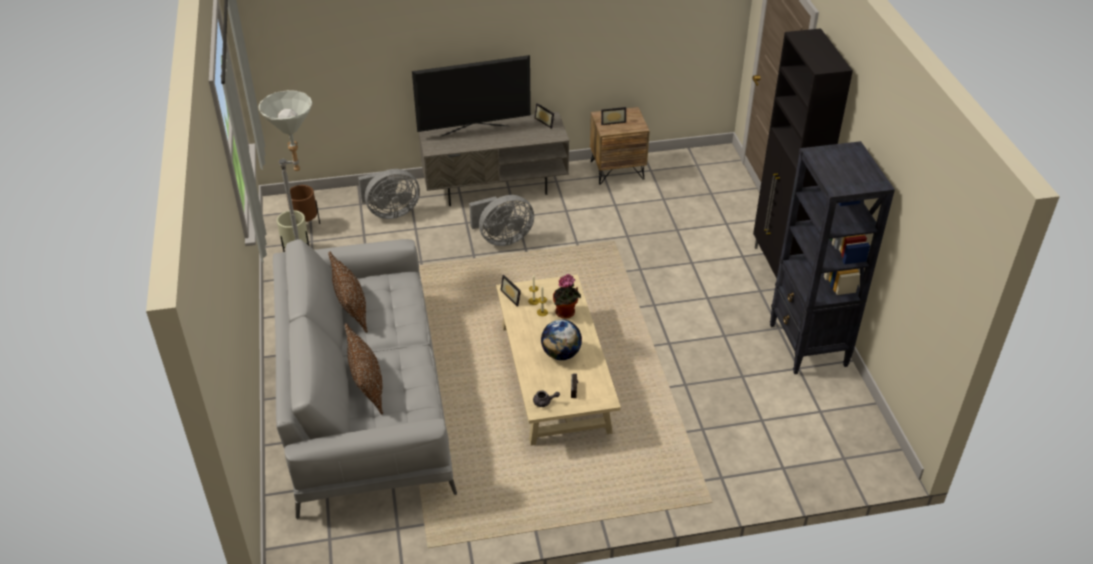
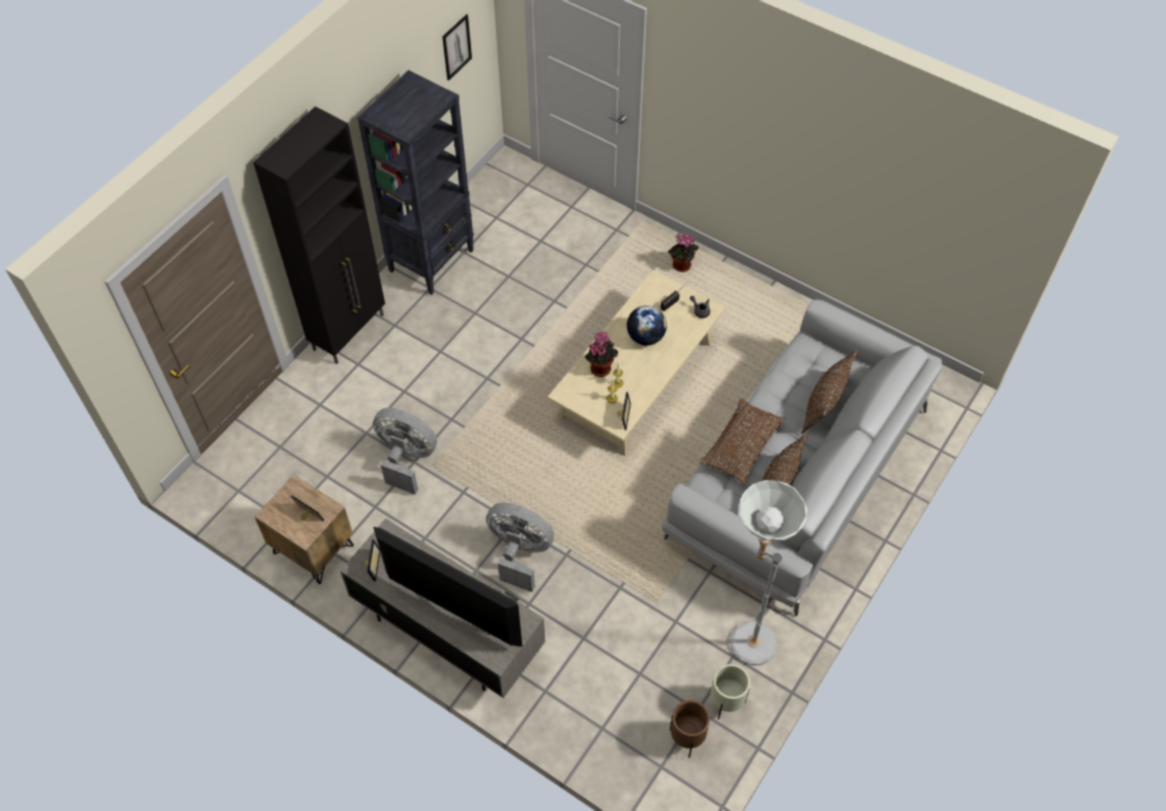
camera: 135 degrees left, 15 degrees up
grey fan [358,169,420,219] -> grey fan moved to [373,408,437,494]
none -> picture [442,14,472,81]
none -> potted plant [668,234,699,272]
none -> brown pillow [700,398,784,484]

